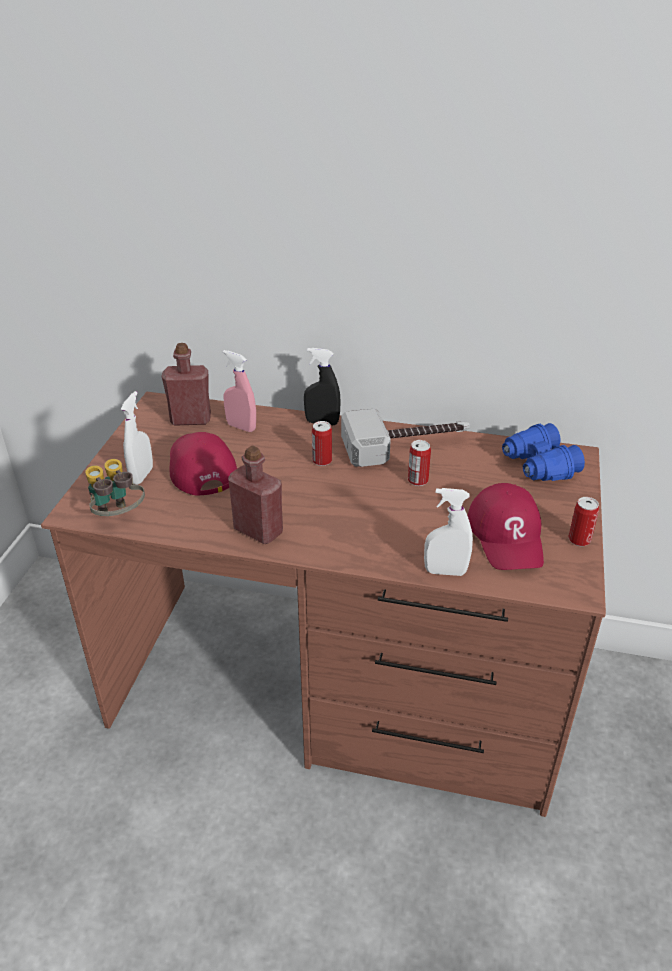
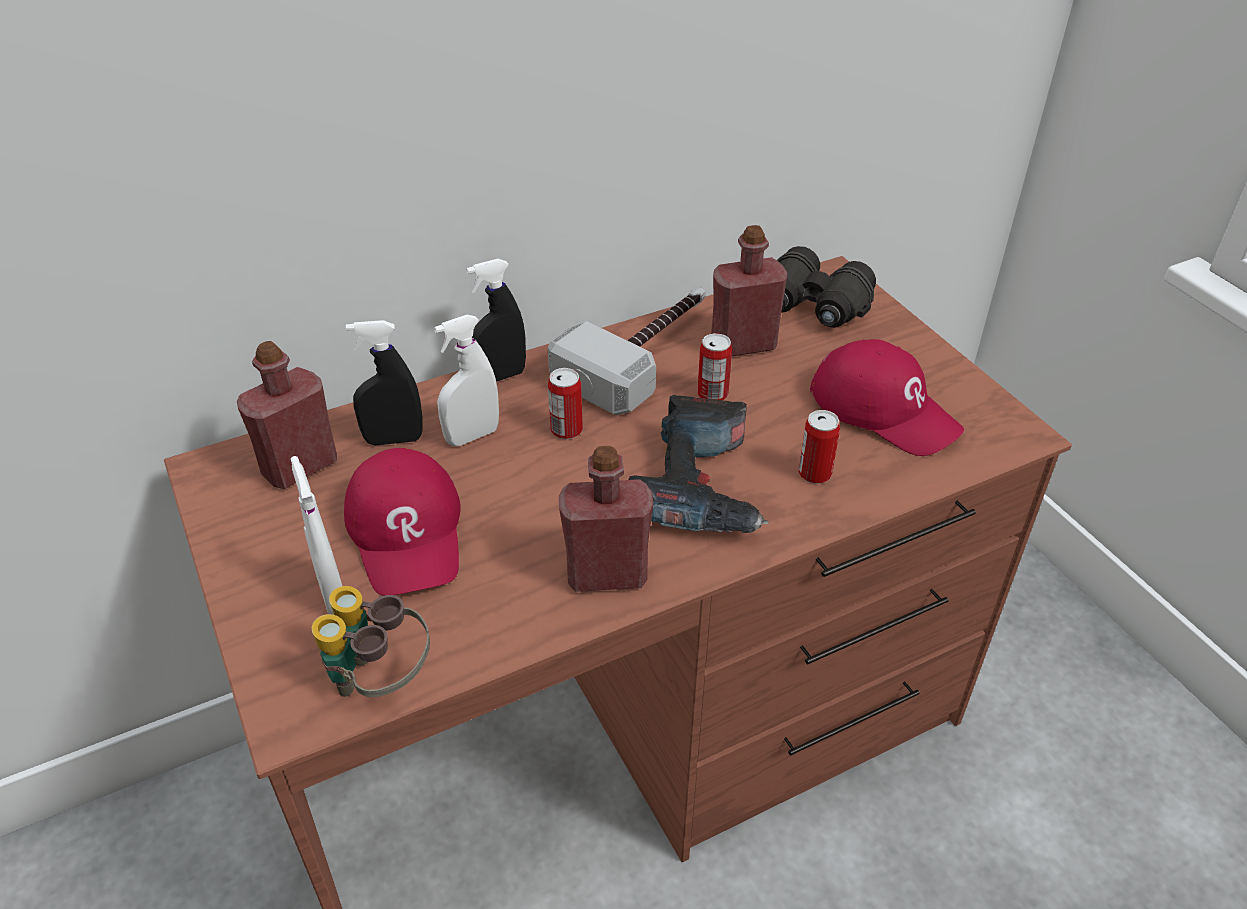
camera: 40 degrees left, 5 degrees up
red cap [170,432,237,496] -> red cap turned 135 degrees counterclockwise [344,448,461,596]
pink spray bottle [223,350,256,432] -> black spray bottle [346,320,423,445]
white spray bottle [424,488,473,576] -> white spray bottle moved to [434,315,499,446]
blue binoculars [502,423,585,481] -> black binoculars [777,246,876,328]
can [568,497,599,546] -> can moved to [799,410,840,484]
none -> power drill [628,395,769,533]
none -> red bottle [711,225,787,356]

